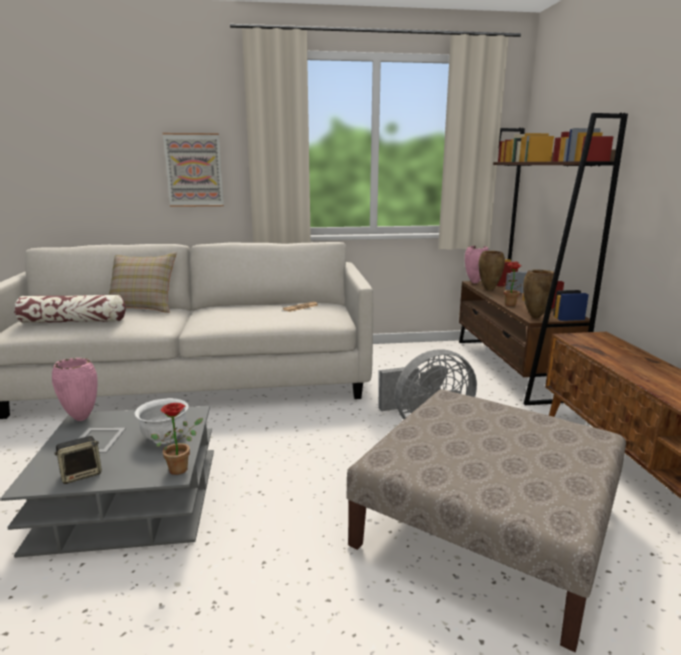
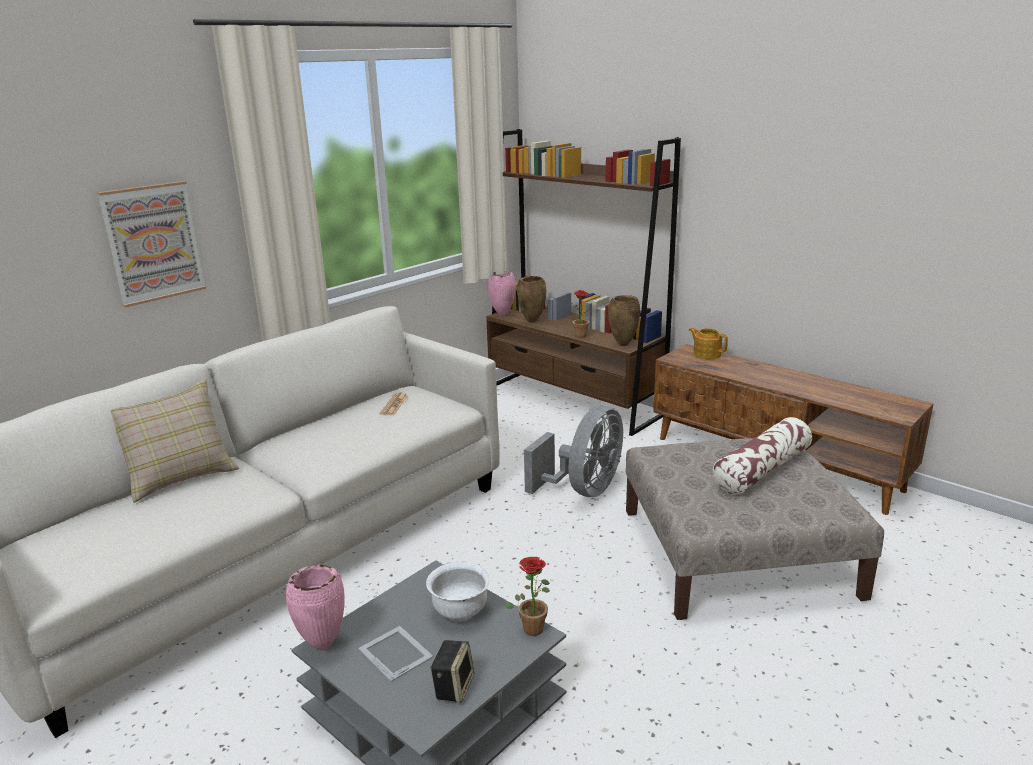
camera: 40 degrees left, 5 degrees up
pillow [14,295,126,323] -> pillow moved to [713,417,812,494]
none -> teapot [689,327,728,359]

